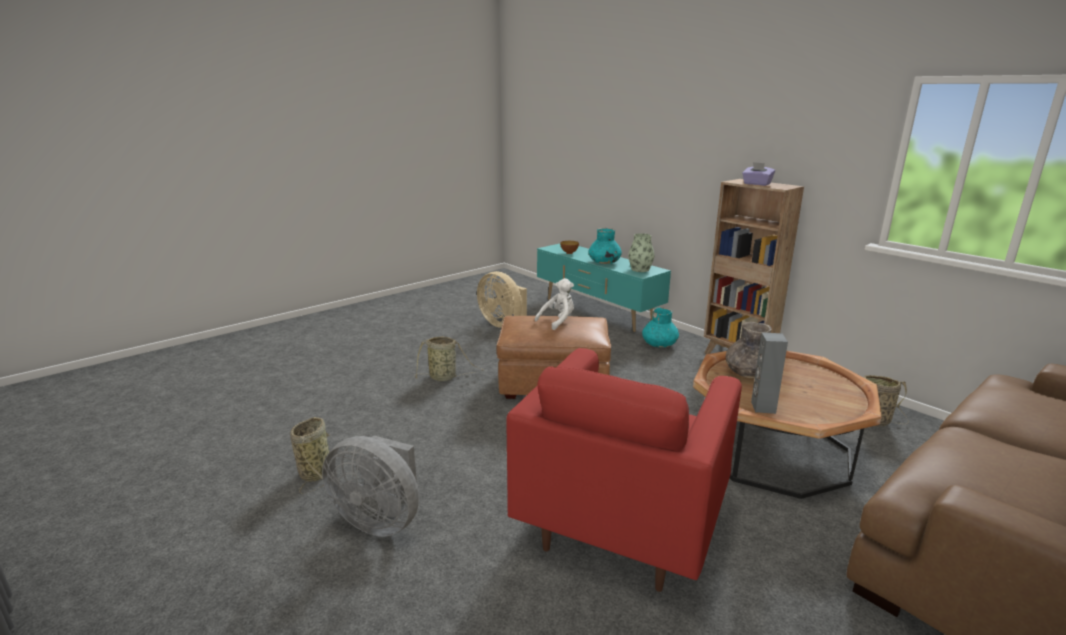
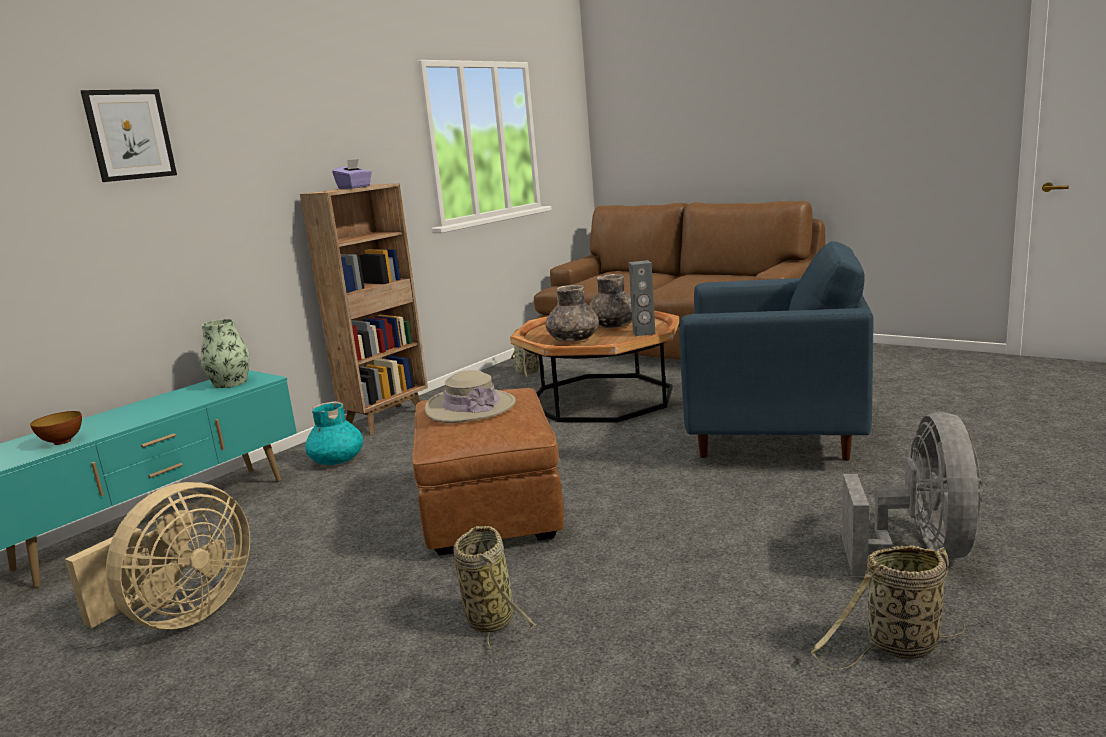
camera: 100 degrees left, 5 degrees down
red armchair [506,348,742,592] -> blue armchair [679,241,874,461]
white plush toy [535,278,574,330] -> beige hat [425,370,516,423]
turquoise vase [589,228,622,264] -> none
none -> picture [81,89,177,182]
none -> grey vase [589,274,632,328]

